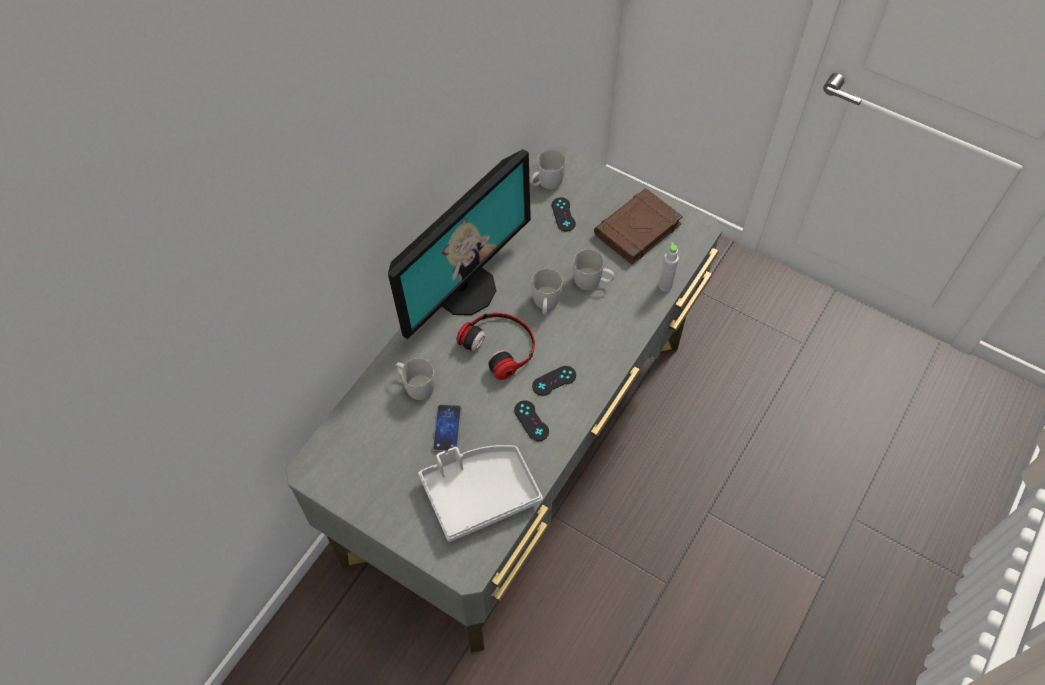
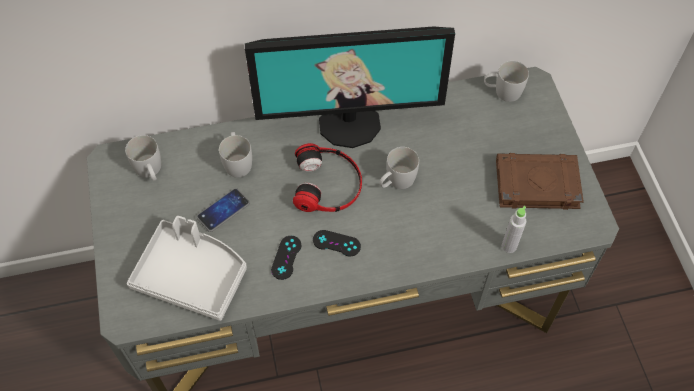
camera: 45 degrees right, 0 degrees up
black game controller [552,197,576,232] -> none
white mug [573,249,615,290] -> white mug moved to [125,135,161,181]

